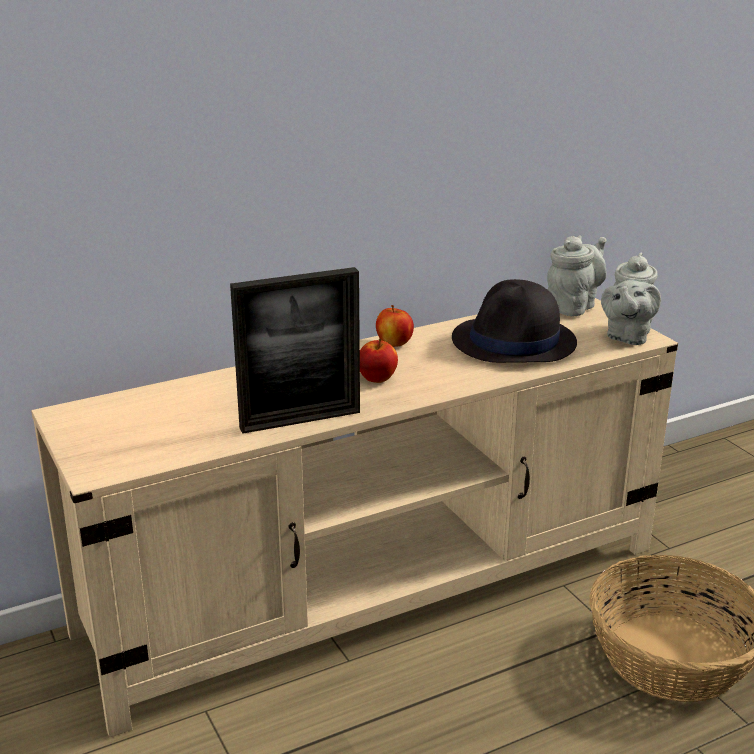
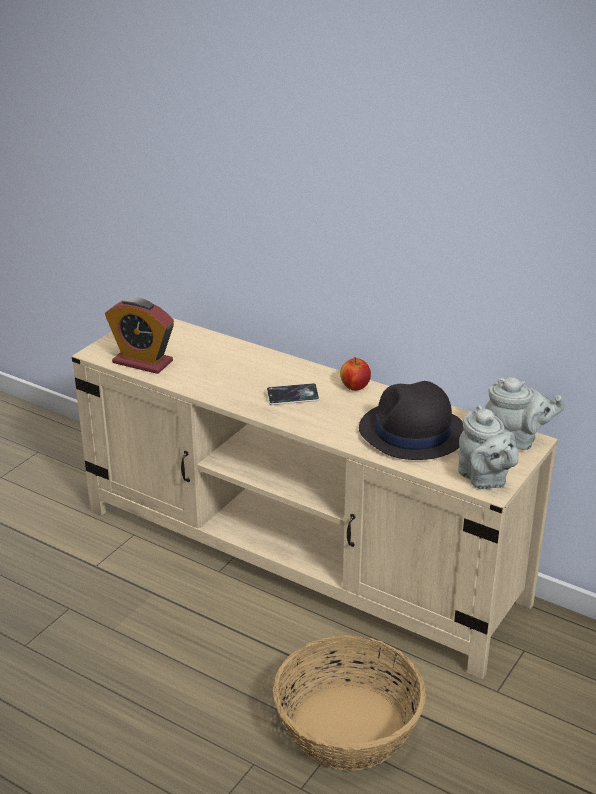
camera: 60 degrees right, 5 degrees up
picture frame [230,267,360,434] -> none
apple [360,339,398,383] -> phone [266,383,320,405]
grey teapot [601,253,661,345] -> grey teapot turned 105 degrees counterclockwise [458,405,519,489]
none -> alarm clock [105,297,174,374]

